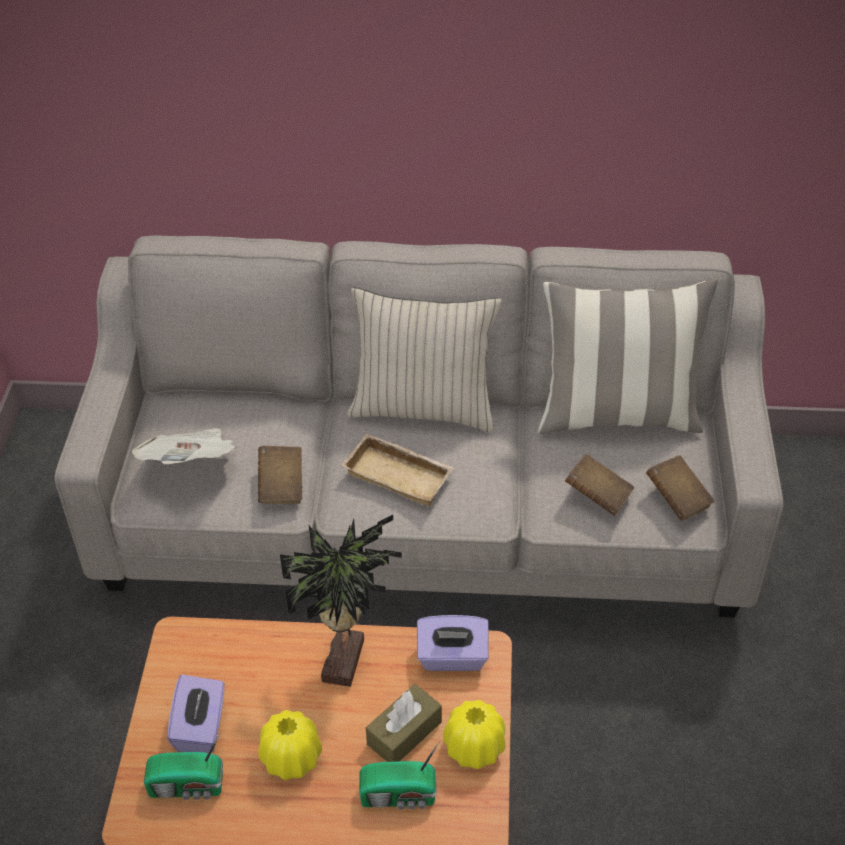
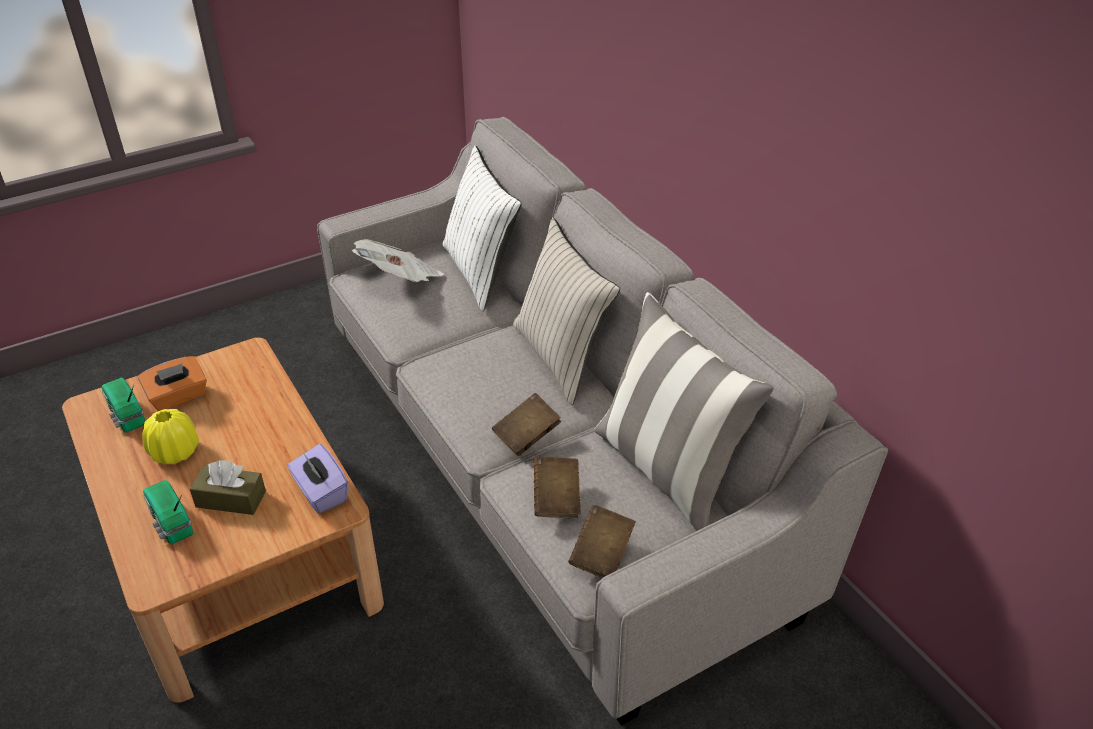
camera: 55 degrees right, 5 degrees down
purple tissue box [167,675,224,752] -> orange tissue box [138,356,207,411]
brown book [258,446,302,504] -> brown book moved to [492,393,561,456]
potted plant [280,515,402,687] -> none
beige tray [342,433,454,506] -> none
yellow vase [443,700,506,769] -> none
none -> white pillow [442,146,522,311]

